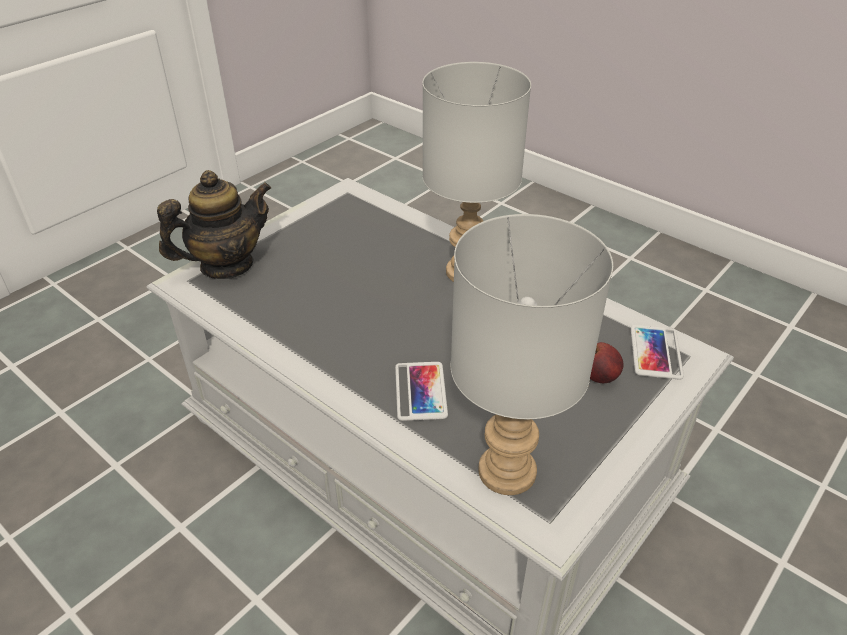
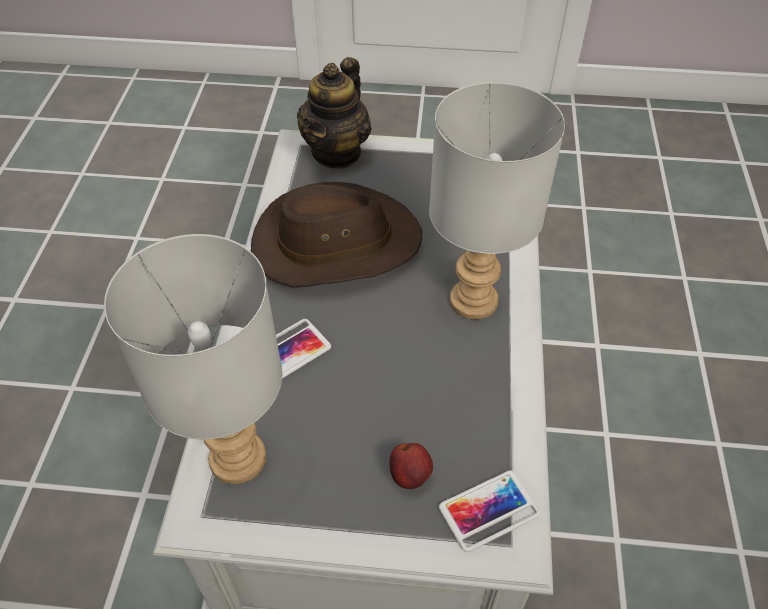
camera: 55 degrees right, 10 degrees up
teapot [157,170,271,279] -> teapot turned 90 degrees clockwise [297,57,372,169]
none -> brown hat [251,182,422,287]

